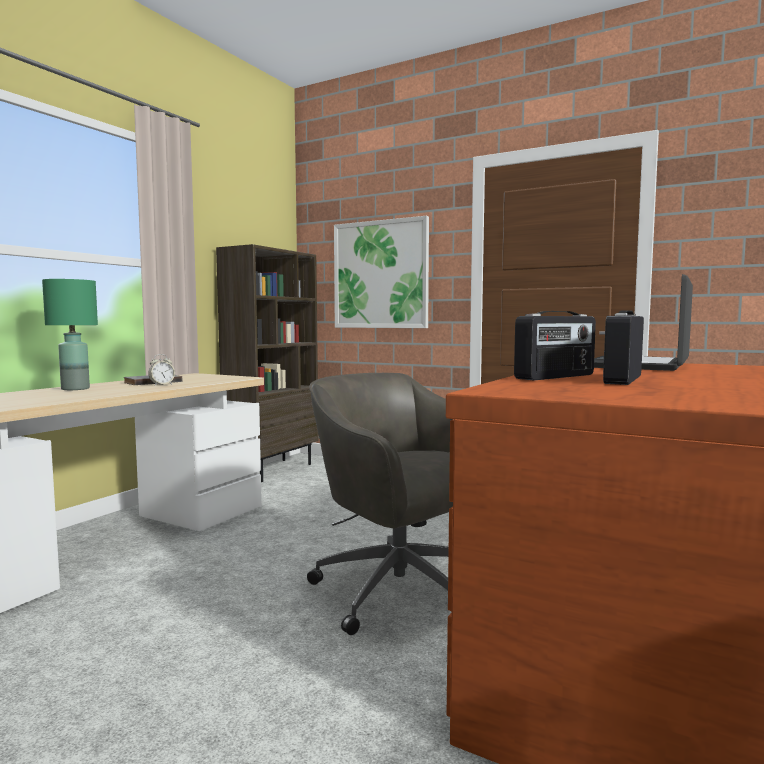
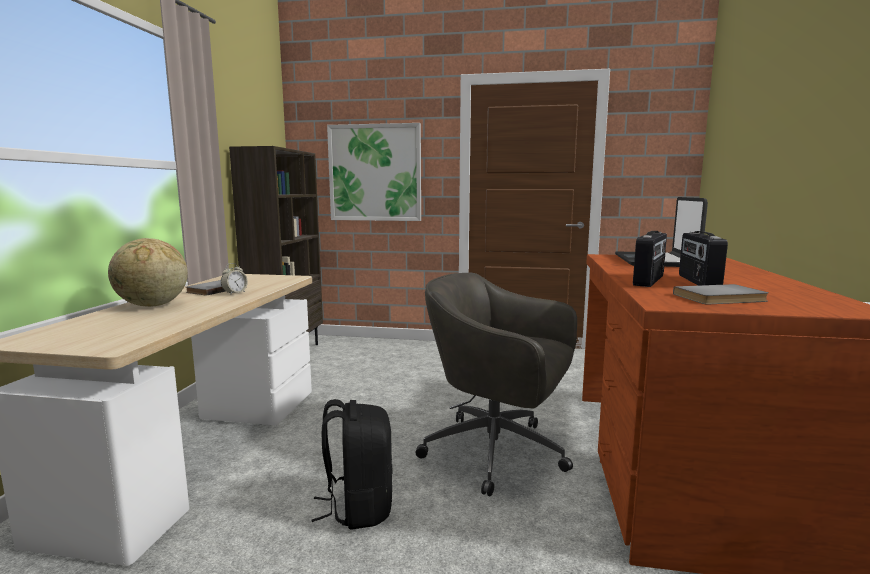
camera: 20 degrees left, 5 degrees up
green table lamp [42,279,98,390] -> globe [108,238,188,307]
none -> black backpack [311,399,393,530]
none -> grey book [673,284,769,304]

